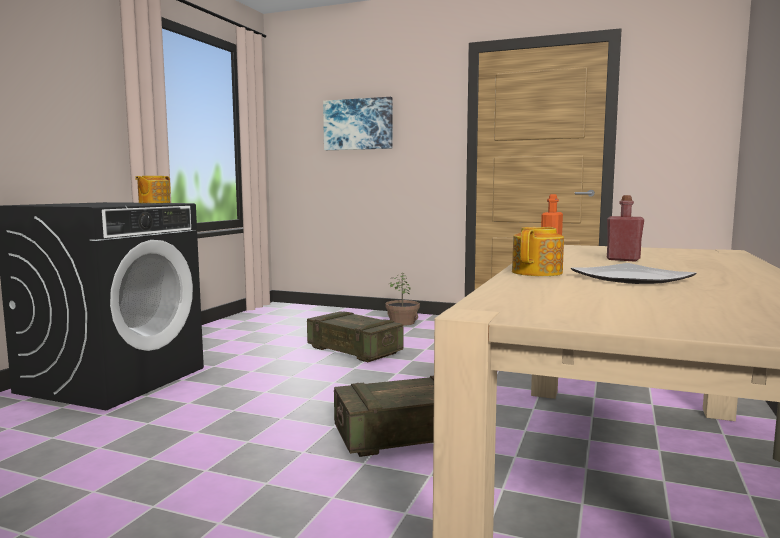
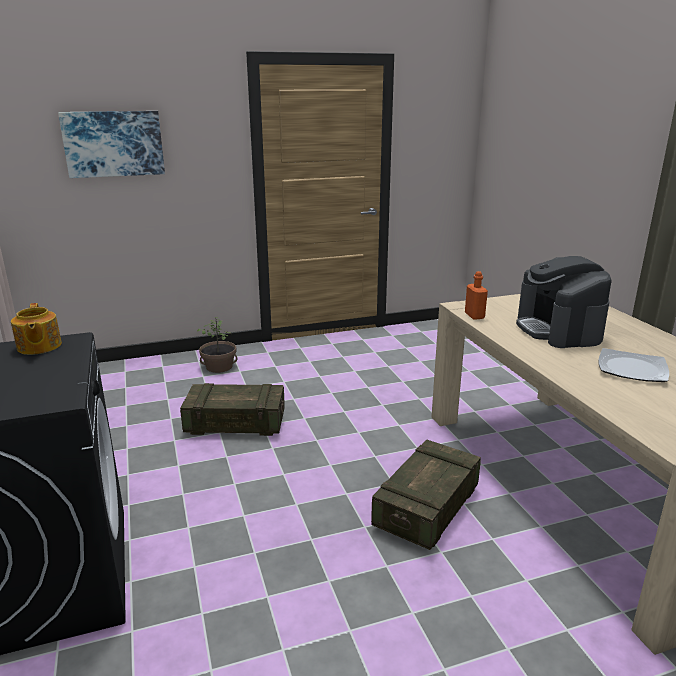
camera: 40 degrees left, 15 degrees up
teapot [512,227,564,276] -> none
red bottle [607,195,644,261] -> coffee machine [516,256,612,348]

